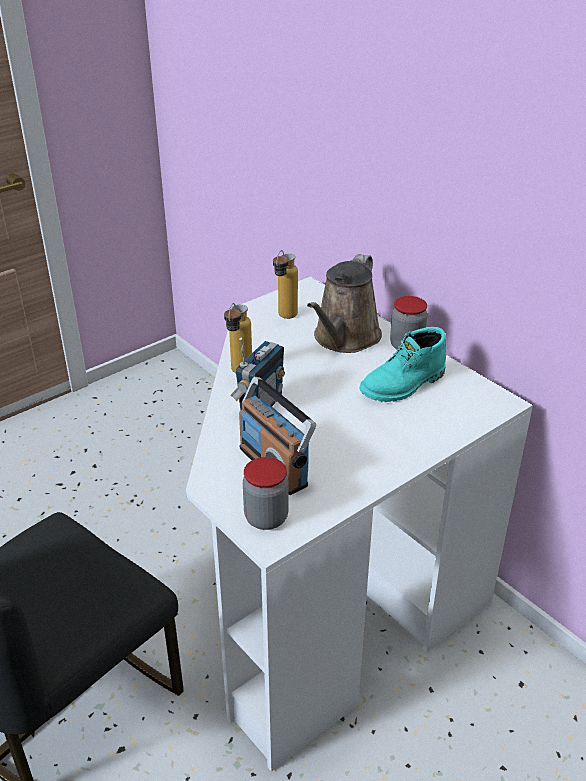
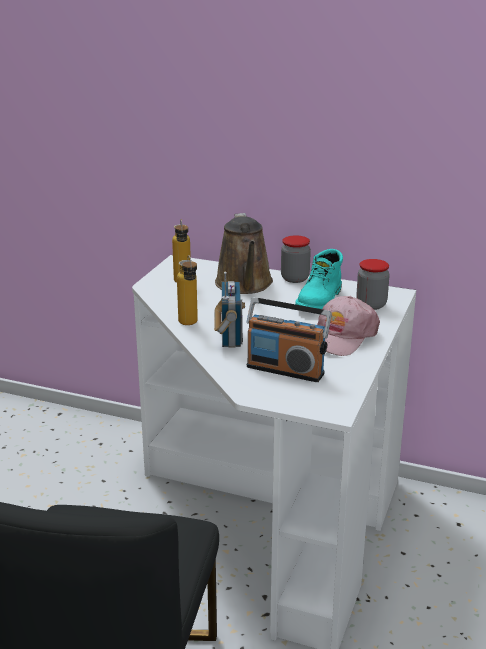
camera: 30 degrees left, 10 degrees down
jar [243,457,289,530] -> jar moved to [356,259,390,310]
none -> pink cap [317,296,380,356]

